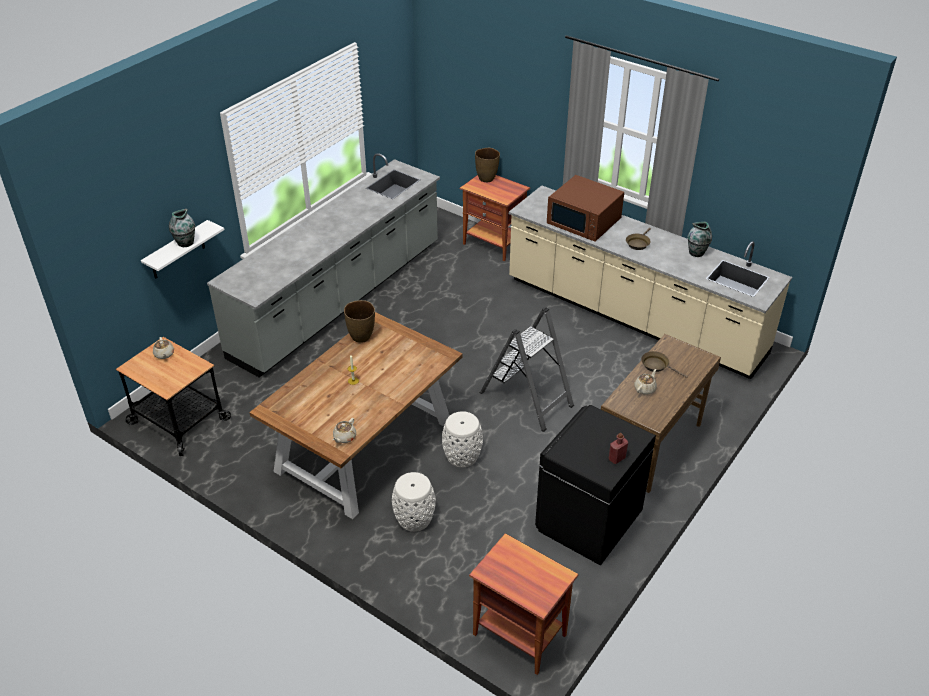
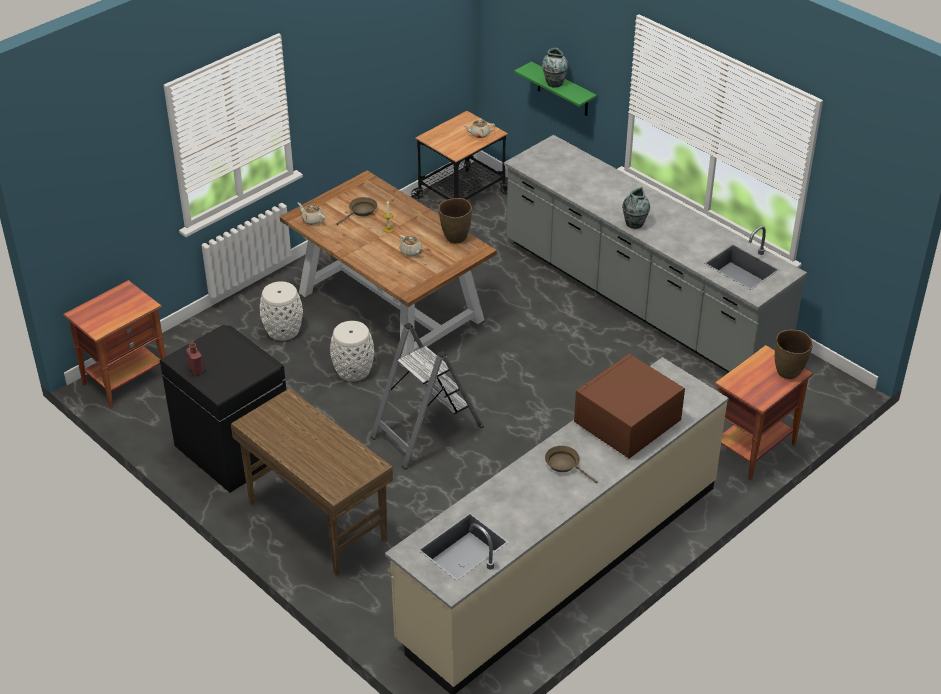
camera: 100 degrees right, 0 degrees up
white shelf [141,220,225,279] -> green shelf [514,61,597,116]
beige teapot [634,369,657,395] -> beige teapot moved to [399,235,423,257]
brown frying pan [641,351,688,378] -> brown frying pan moved to [336,197,377,225]
vase [688,222,712,257] -> vase moved to [622,187,650,229]

